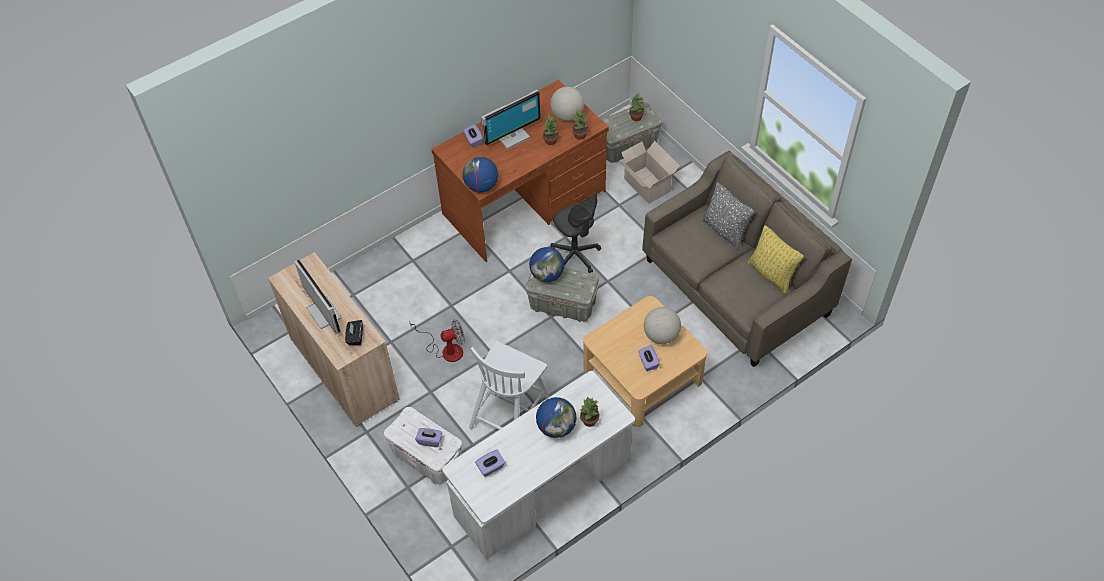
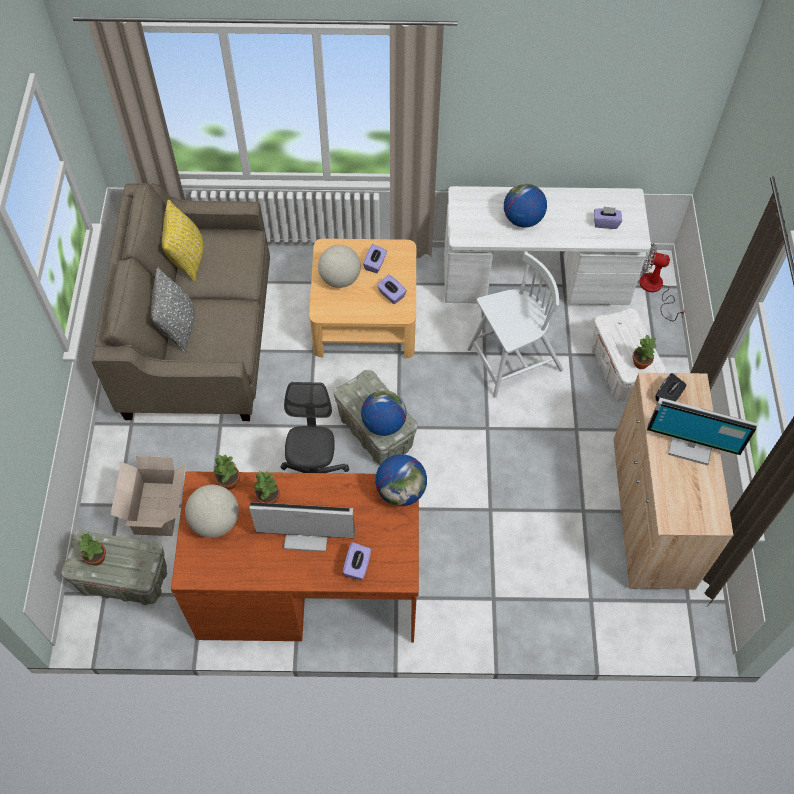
camera: 145 degrees left, 5 degrees up
monitor [295,260,342,334] -> monitor turned 75 degrees counterclockwise [647,398,757,466]
fan [409,320,465,362] -> fan moved to [639,243,685,321]
purple tissue box [415,428,442,447] -> purple tissue box moved to [377,275,407,304]
potted plant [579,397,599,427] -> potted plant moved to [633,334,657,369]

